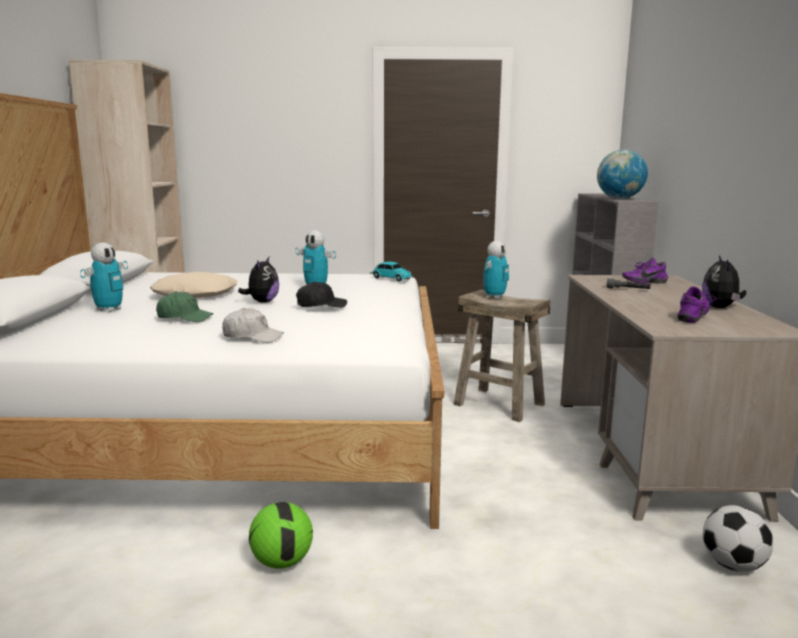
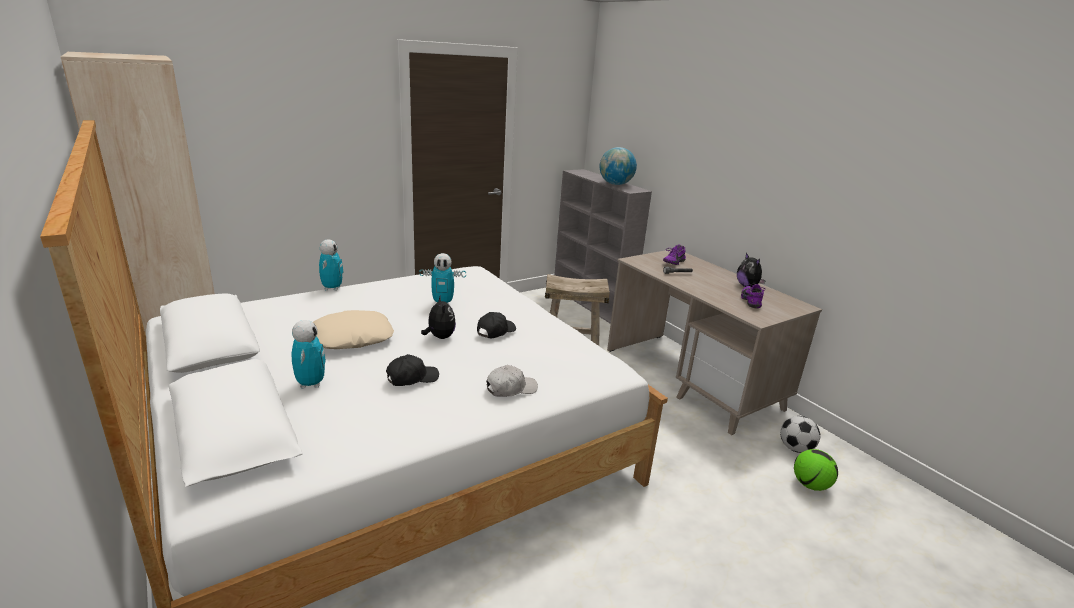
camera: 35 degrees left, 10 degrees up
green cap [156,291,213,322] -> black cap [386,354,439,386]
football [249,502,313,569] -> football moved to [794,449,838,491]
toy car [370,262,413,282] -> none
toy robot [483,241,509,299] -> toy robot moved to [319,239,344,291]

